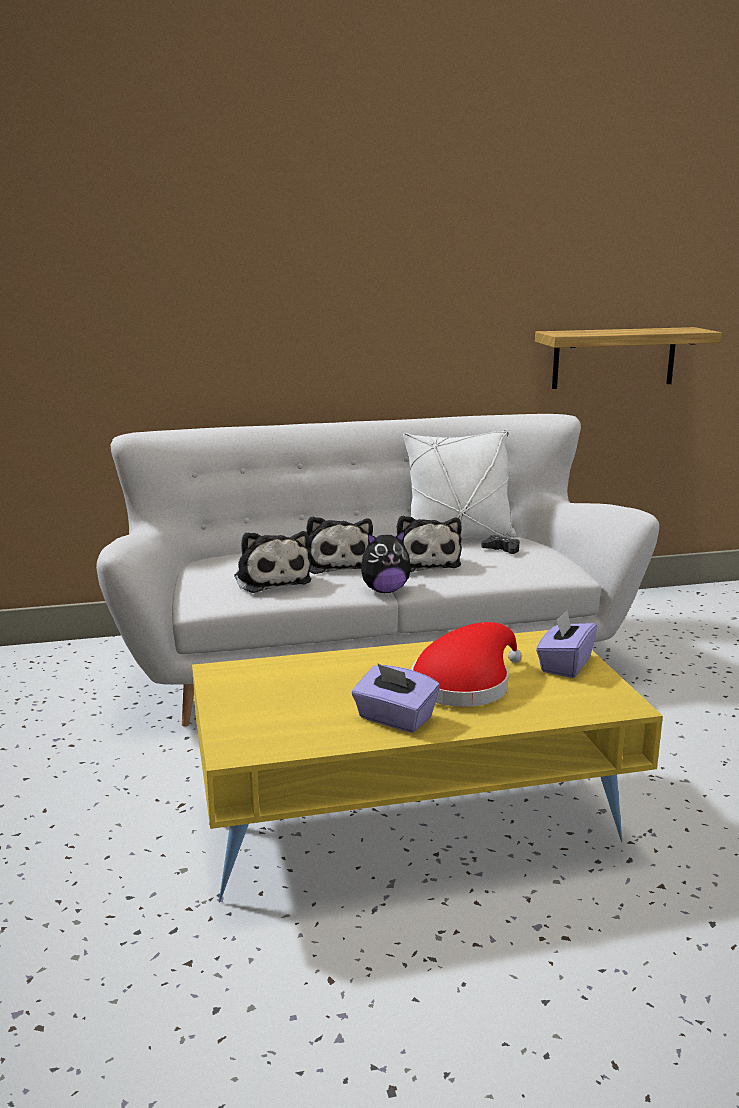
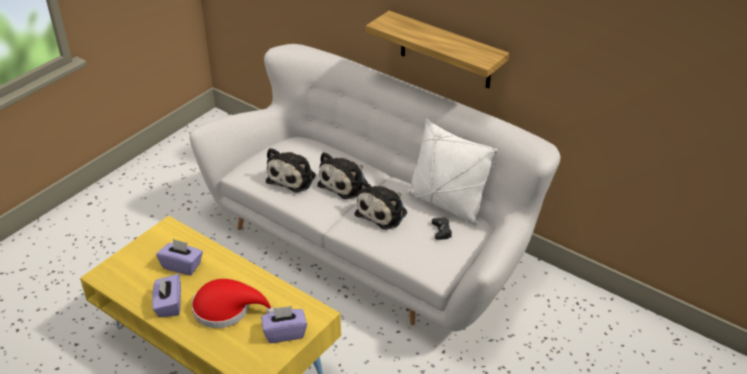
camera: 50 degrees right, 20 degrees up
plush toy [361,530,411,593] -> none
shelf [535,327,722,389] -> shelf moved to [366,11,509,89]
none -> purple tissue box [156,239,203,275]

